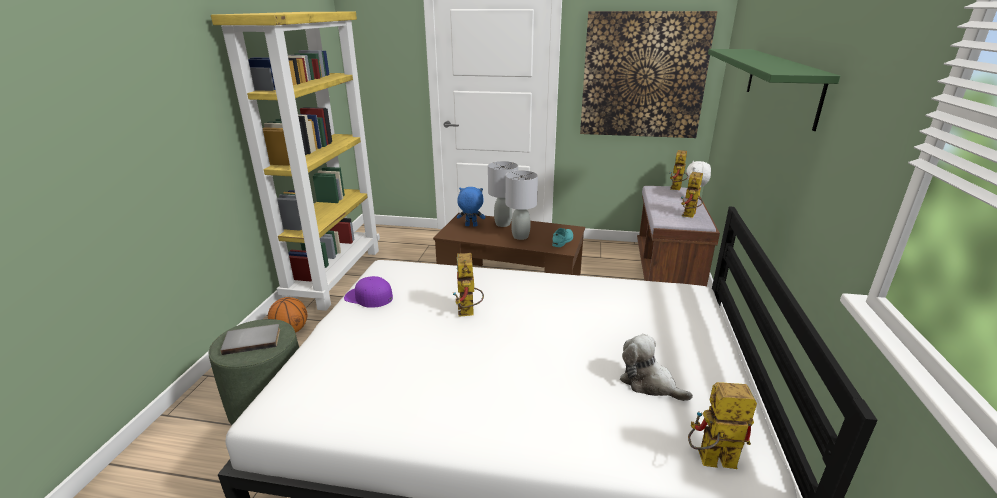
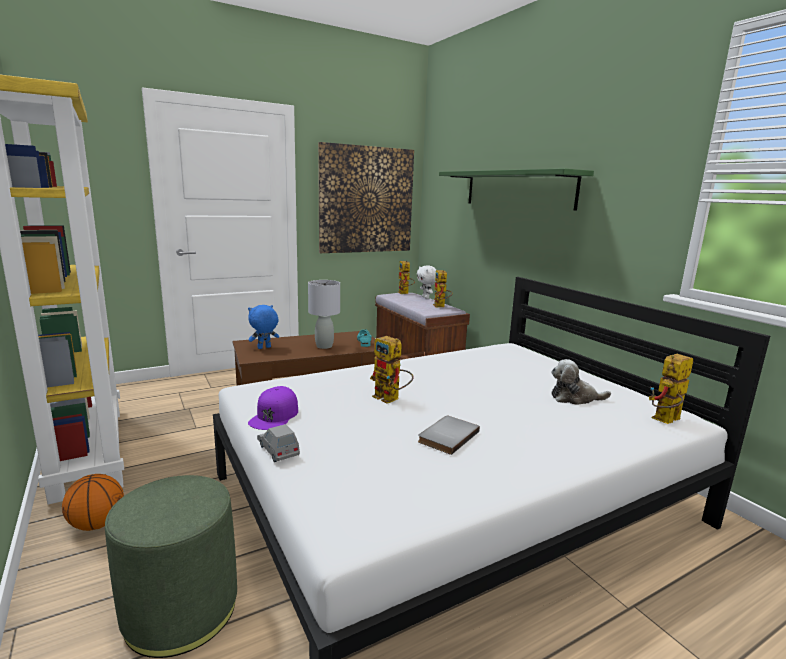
camera: 40 degrees left, 10 degrees down
grey book [220,324,280,355] -> grey book moved to [418,416,480,455]
purple cap [344,276,393,308] -> purple cap turned 60 degrees counterclockwise [248,386,298,430]
grey table lamp [488,161,518,227] -> none
none -> grey toy car [257,424,300,462]

